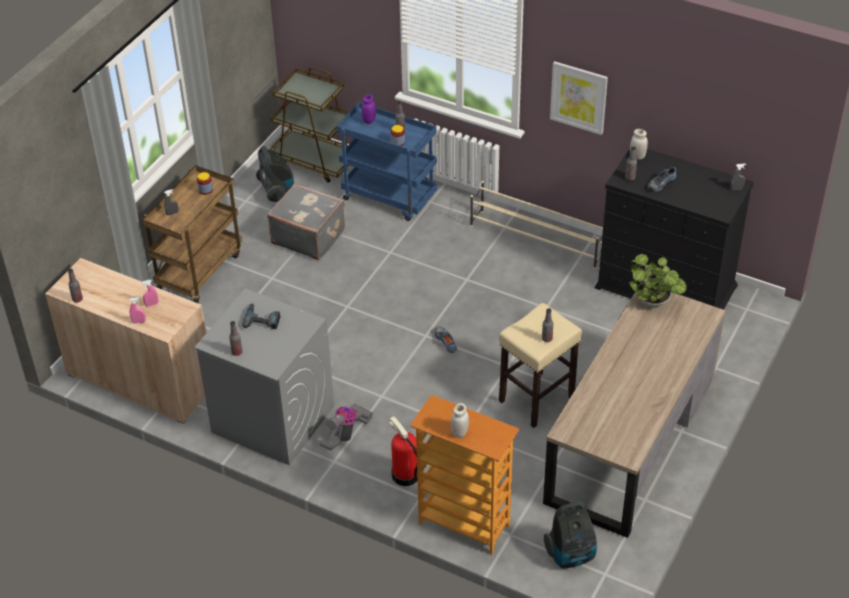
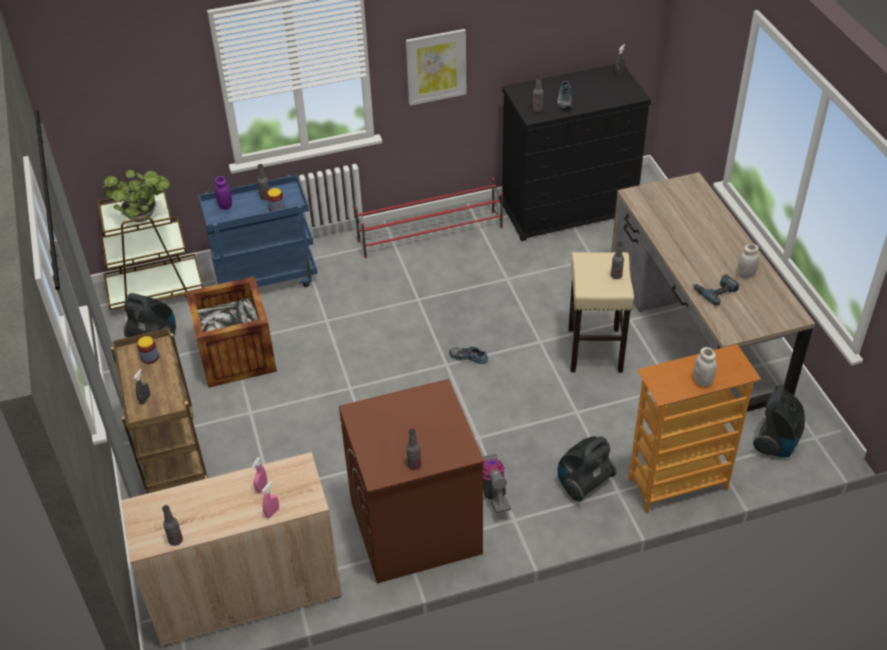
camera: 45 degrees left, 0 degrees up
grey washing machine [194,289,334,466] -> brown washing machine [339,379,484,584]
power drill [242,303,280,329] -> power drill moved to [693,274,739,306]
grey suitcase [267,183,345,260] -> crate [186,276,277,388]
fire extinguisher [388,416,418,486] -> vacuum cleaner [558,436,617,502]
beige shoe rack [470,181,603,269] -> red shoe rack [355,178,503,258]
potted plant [629,254,687,308] -> potted plant moved to [102,170,170,222]
white jar [630,129,648,160] -> white jar moved to [738,244,759,278]

